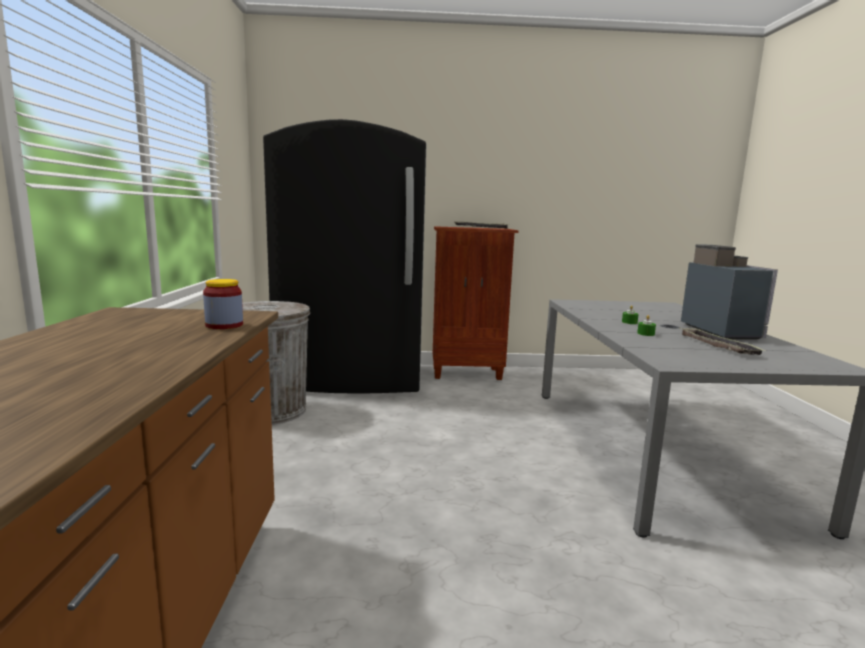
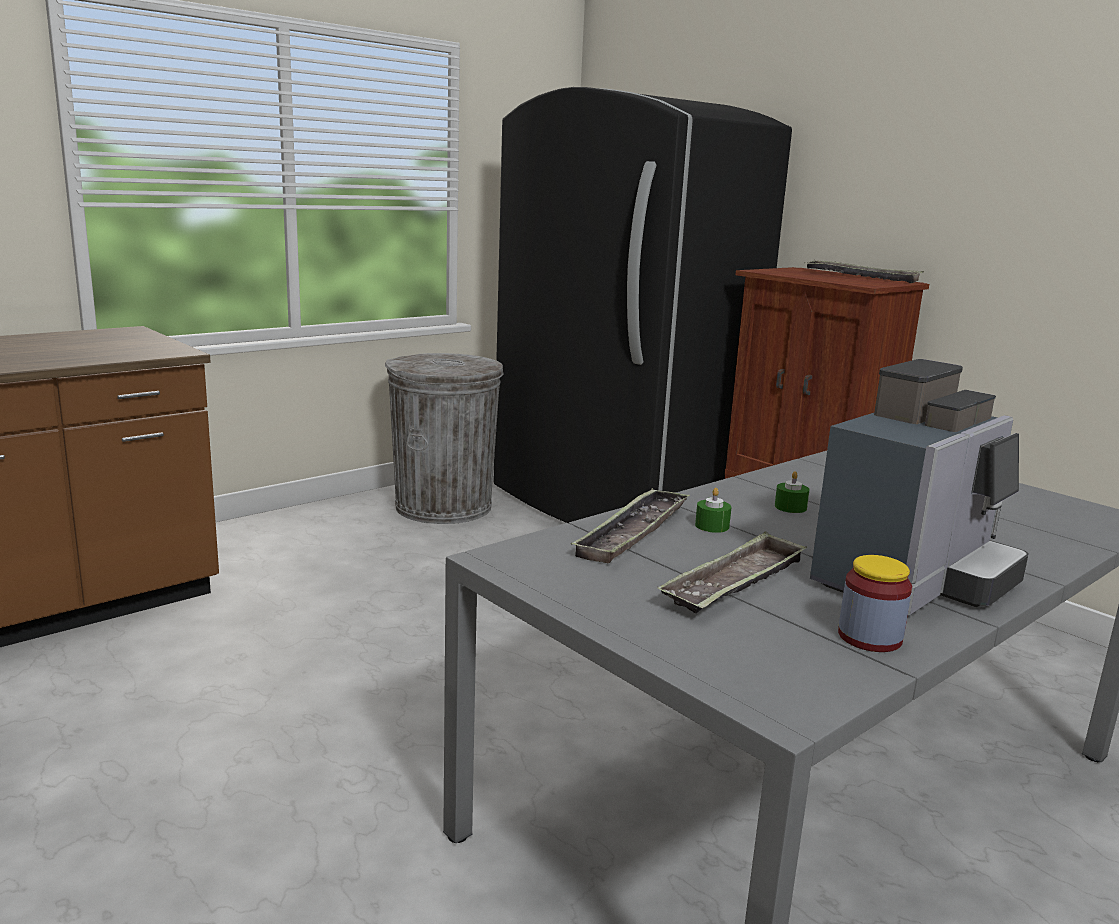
camera: 50 degrees right, 5 degrees up
jar [203,279,243,329] -> jar moved to [838,555,912,652]
none -> tray [571,488,690,563]

